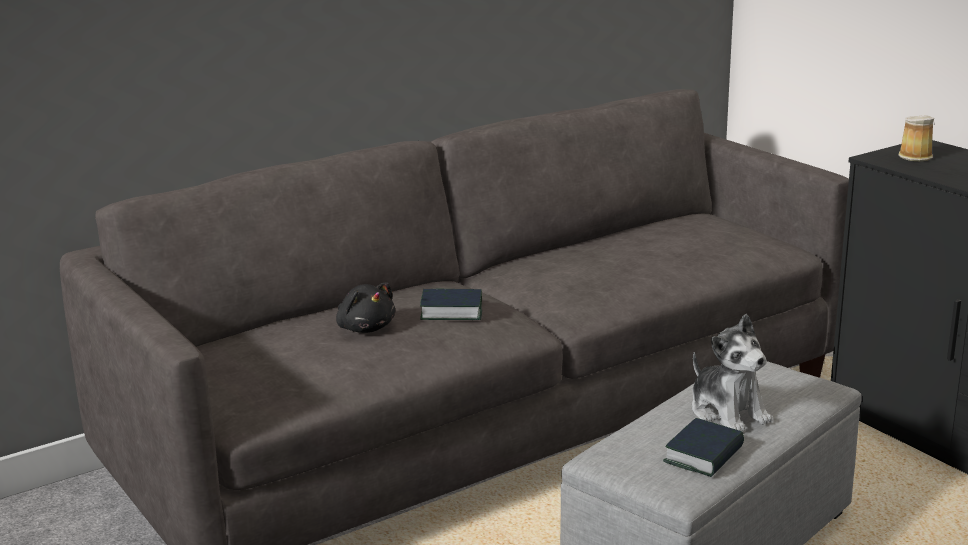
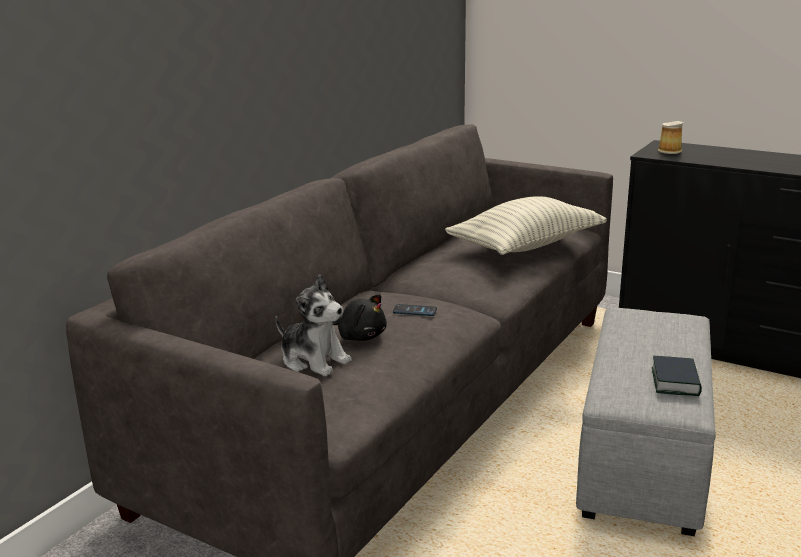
camera: 25 degrees left, 0 degrees up
book [420,289,482,320] -> phone [393,304,437,316]
plush toy [692,314,772,431] -> plush toy moved to [275,274,352,376]
none -> pillow [445,196,607,255]

